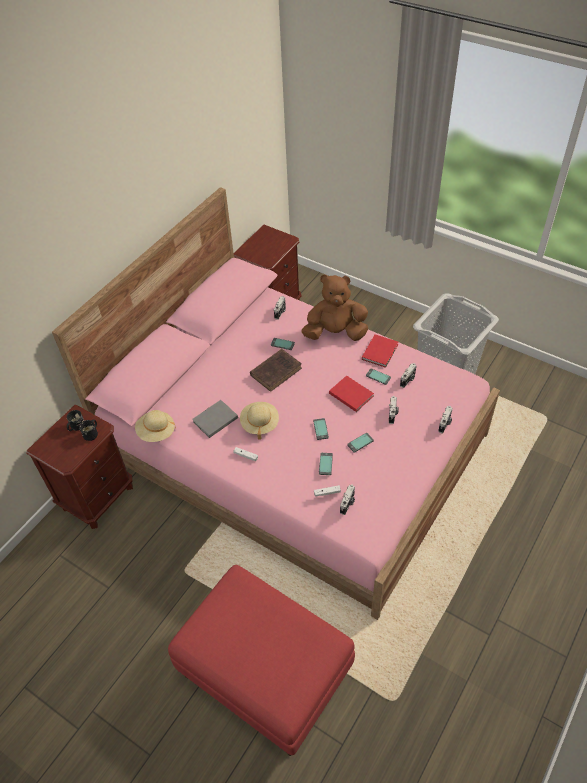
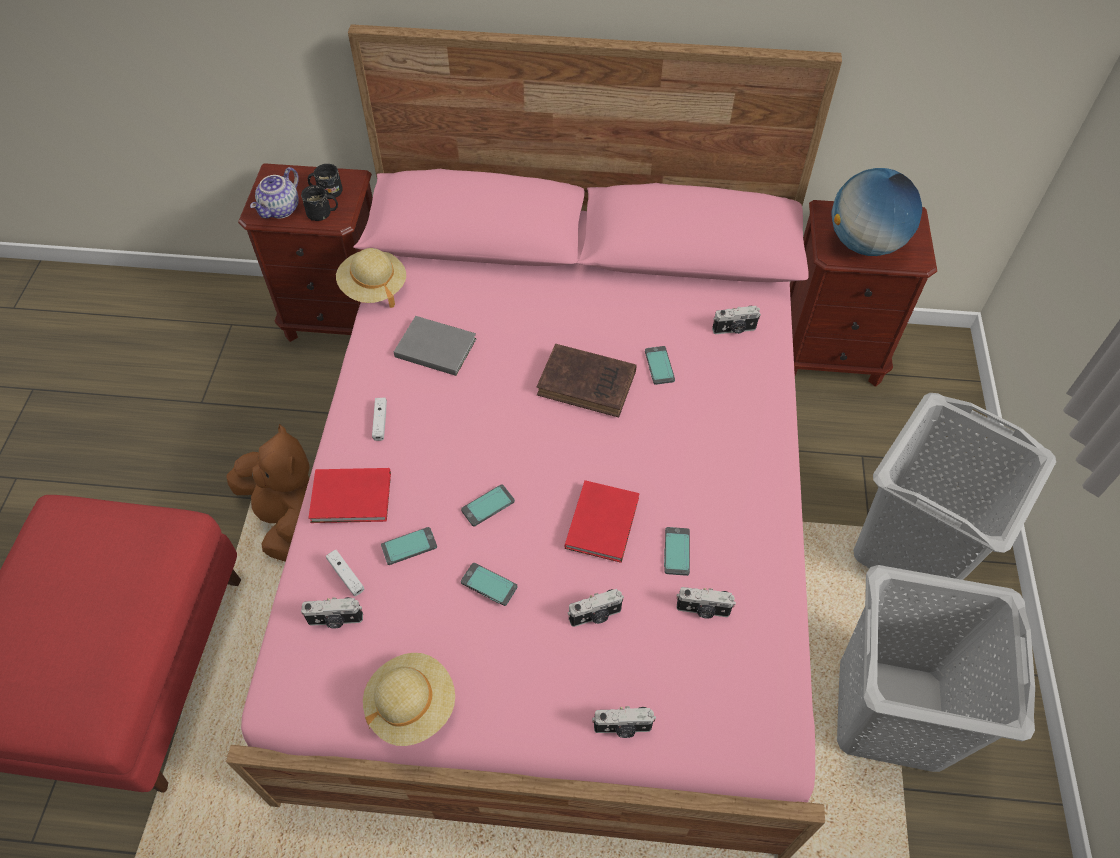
camera: 60 degrees right, 5 degrees up
beige hat [240,402,279,440] -> beige hat moved to [363,653,455,746]
brown plush toy [301,274,368,341] -> brown plush toy moved to [226,424,310,562]
red book [362,334,398,368] -> red book moved to [308,468,391,523]
none -> teapot [250,167,299,218]
none -> globe [832,168,922,256]
none -> grey laundry basket [853,393,1056,580]

